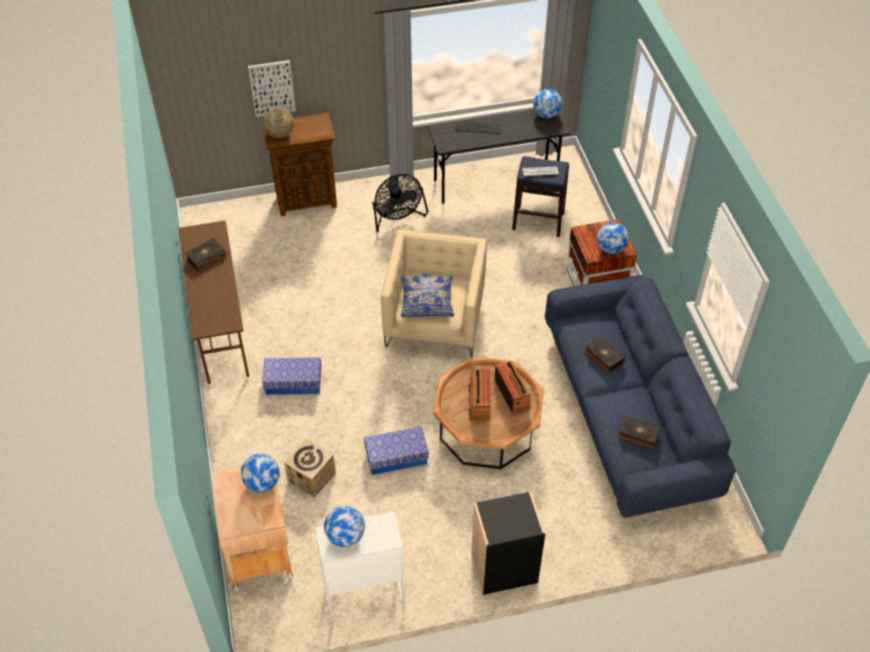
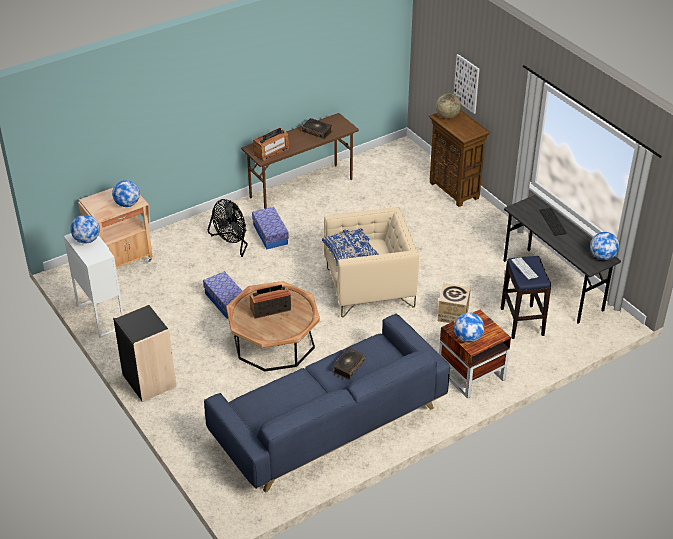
camera: 70 degrees right, 10 degrees down
cardboard box [284,439,336,497] -> cardboard box moved to [438,283,471,323]
black fan [372,174,428,232] -> black fan moved to [208,199,248,257]
radio [494,361,531,414] -> radio moved to [253,128,289,161]
book [618,416,660,449] -> none

